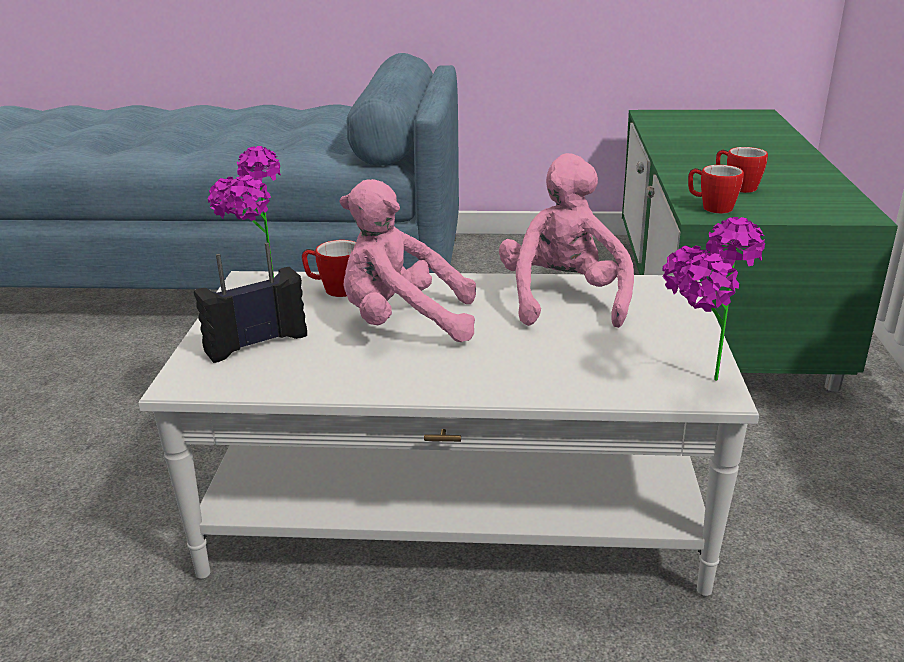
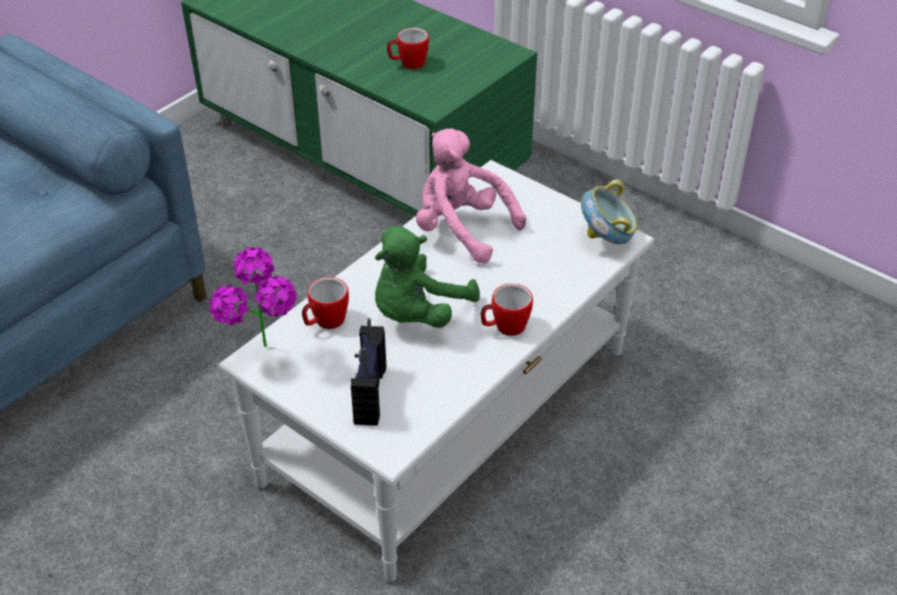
camera: 55 degrees left, 15 degrees up
pink plush toy [340,179,476,342] -> green plush toy [375,226,480,328]
potted plant [662,217,765,381] -> bowl [581,179,637,244]
mug [688,165,744,214] -> mug moved to [481,283,533,336]

